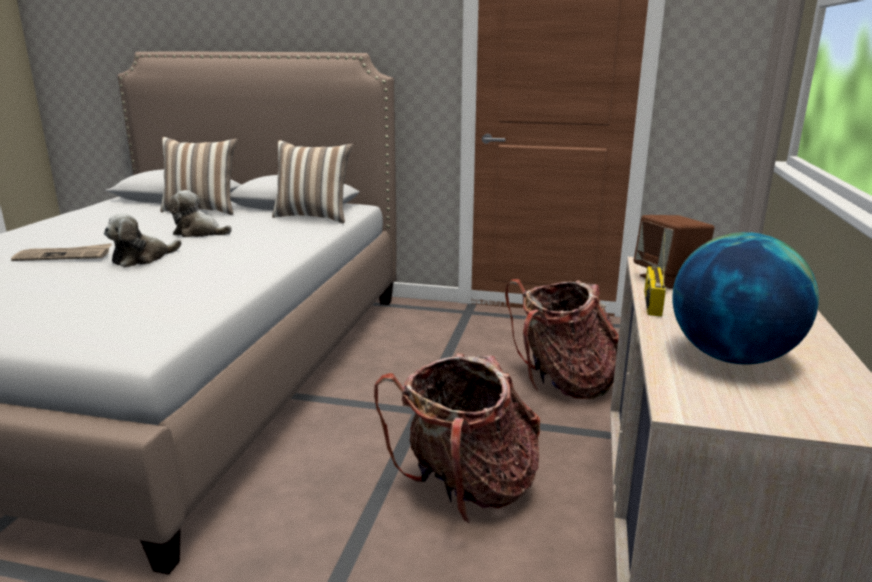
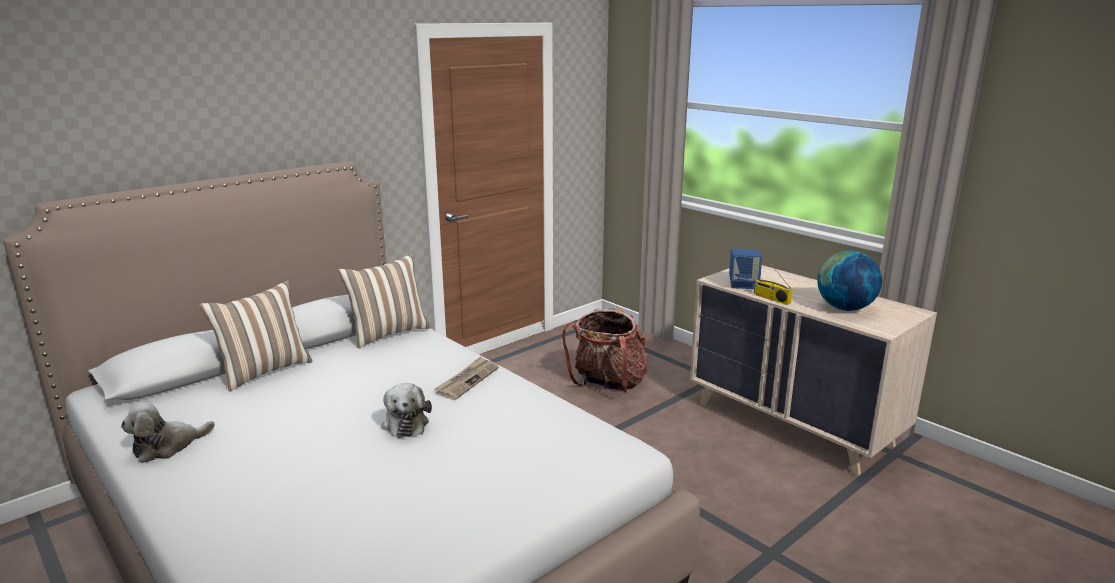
camera: 55 degrees left, 0 degrees up
newspaper [11,243,112,261] -> newspaper moved to [434,356,499,400]
plush toy [168,190,232,237] -> plush toy moved to [121,402,215,463]
backpack [374,353,540,524] -> none
brown speaker [634,215,714,289] -> blue speaker [729,248,762,289]

